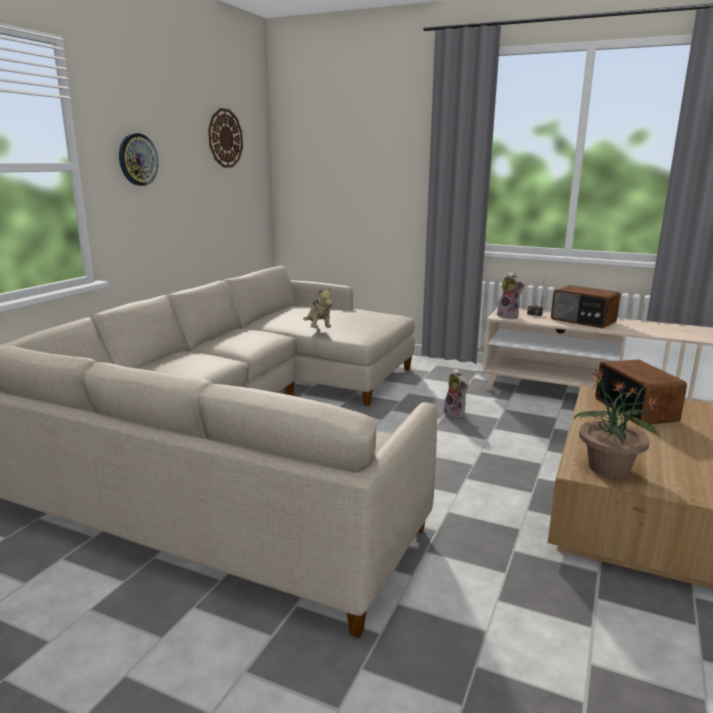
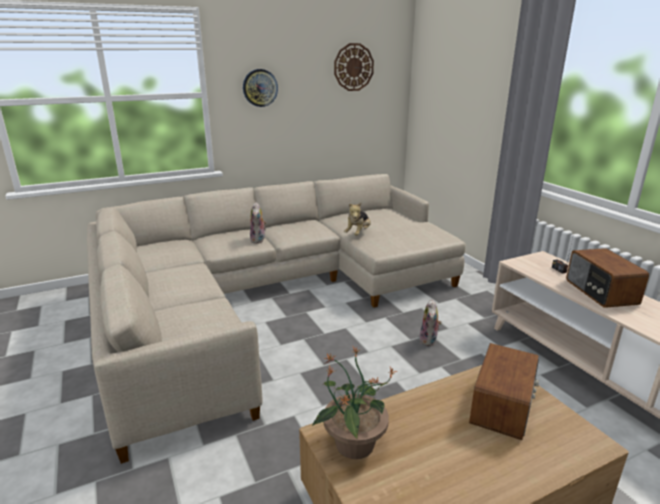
camera: 40 degrees right, 5 degrees up
plush toy [497,271,525,319] -> plush toy moved to [250,202,267,244]

